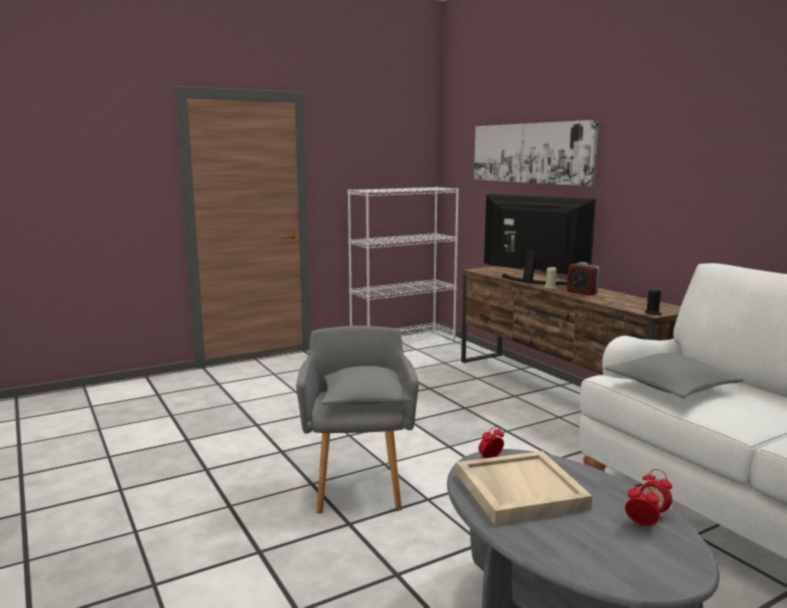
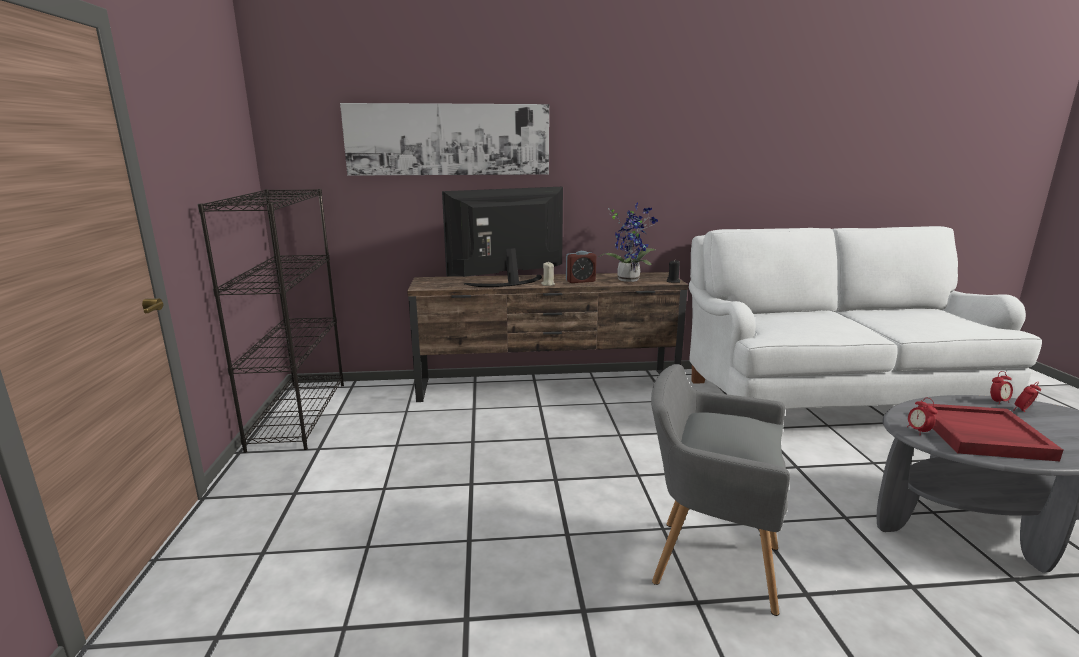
camera: 65 degrees left, 5 degrees up
white bookcase [347,187,459,343] -> black bookcase [198,189,344,453]
beige tray [456,451,593,525] -> red tray [918,403,1063,461]
grey pillow [605,353,744,398] -> none
none -> potted plant [599,202,658,282]

